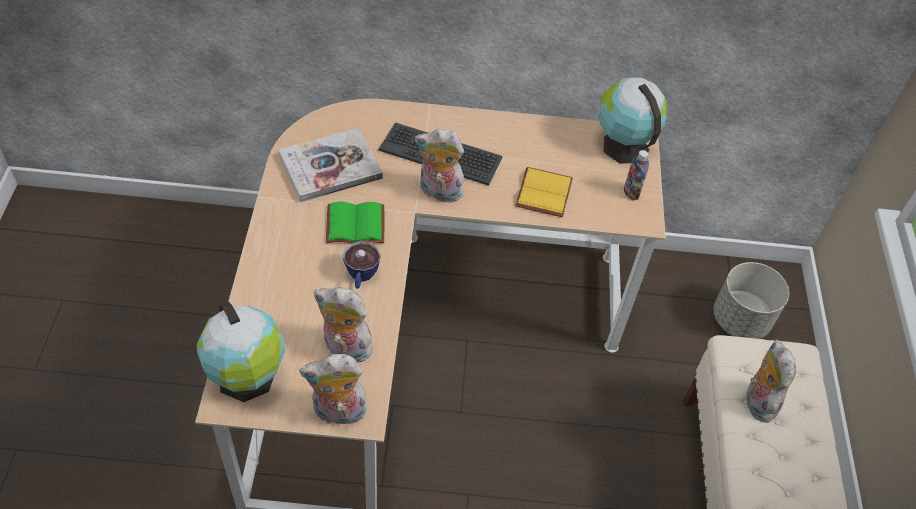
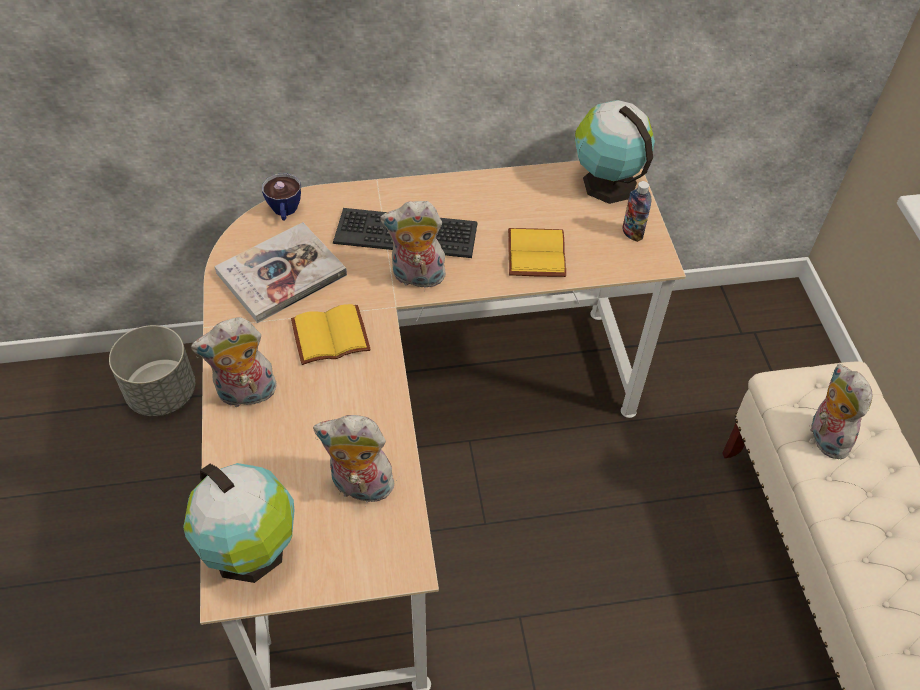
camera: 10 degrees left, 0 degrees up
plush toy [299,354,369,429] -> plush toy moved to [191,317,277,408]
green book [326,202,385,244] -> yellow book [291,304,371,365]
cup [343,241,381,289] -> cup moved to [262,173,301,221]
grey planter [713,262,789,339] -> grey planter moved to [109,325,195,416]

